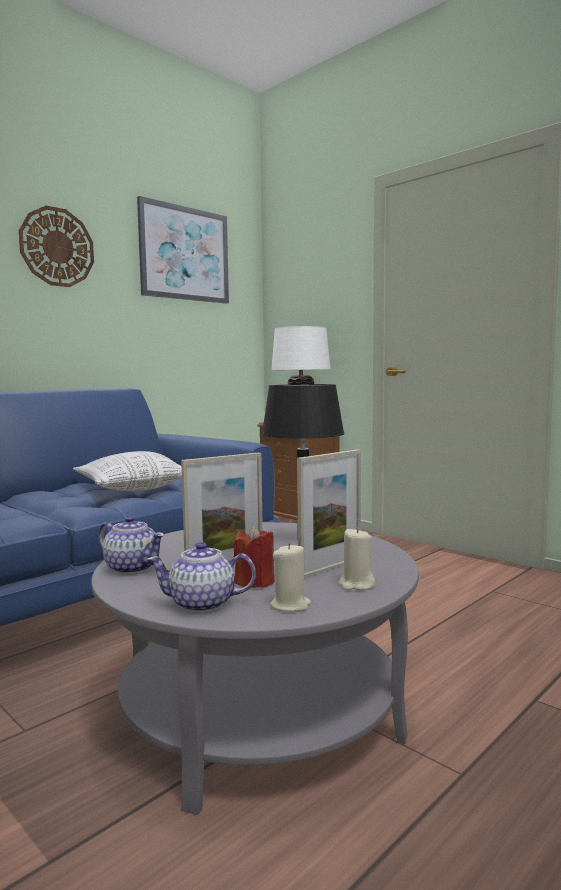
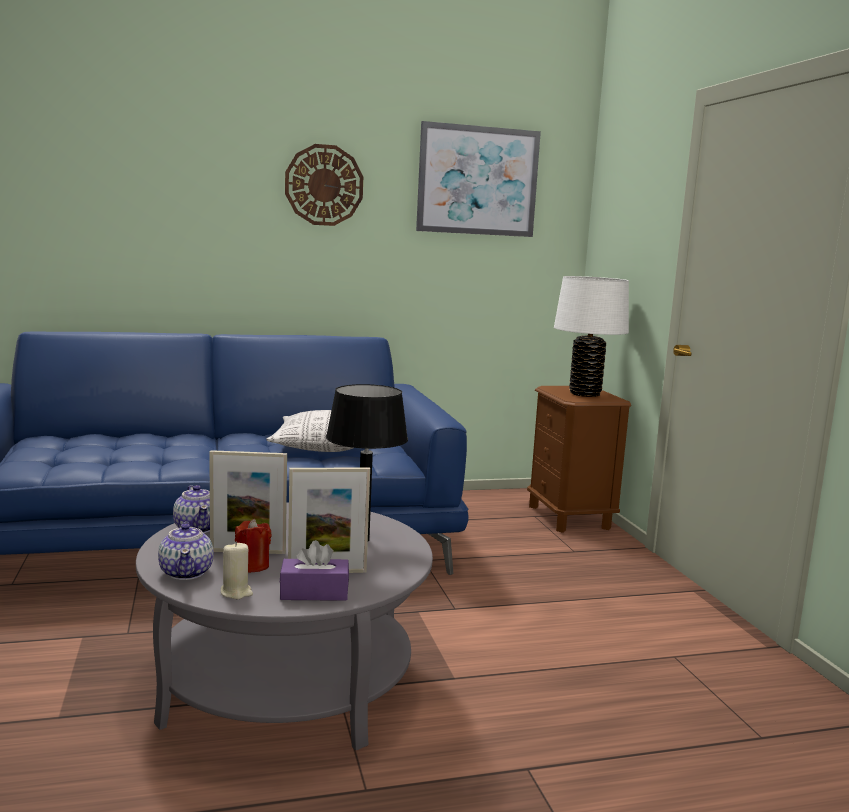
camera: 30 degrees right, 5 degrees up
teapot [147,542,256,613] -> teapot turned 135 degrees counterclockwise [158,522,214,580]
beige candle [339,527,376,590] -> purple tissue box [279,540,349,601]

